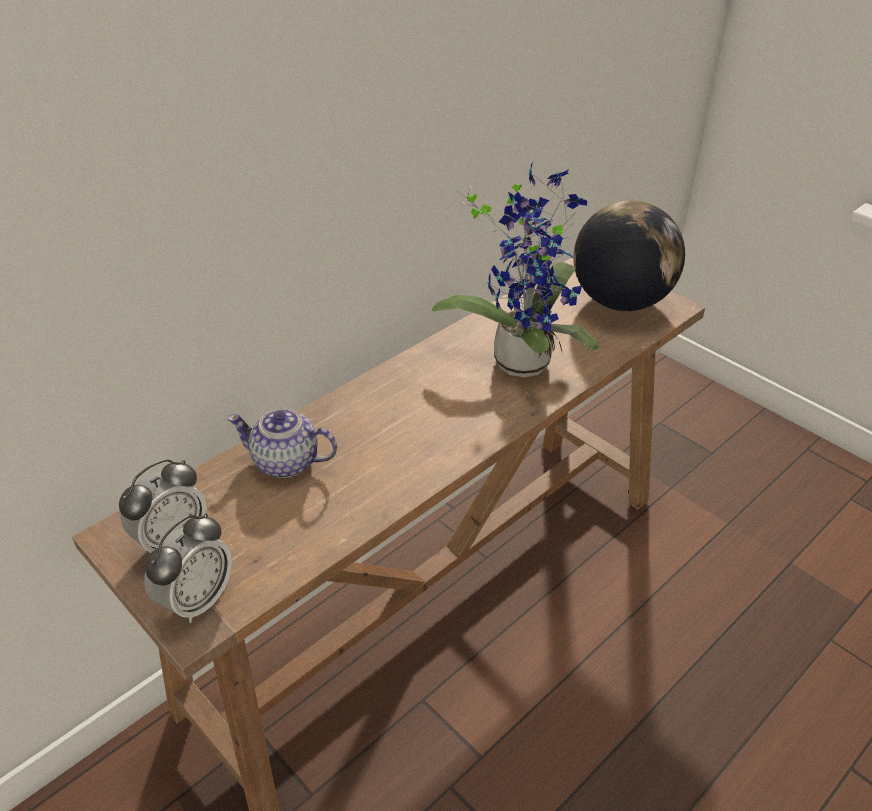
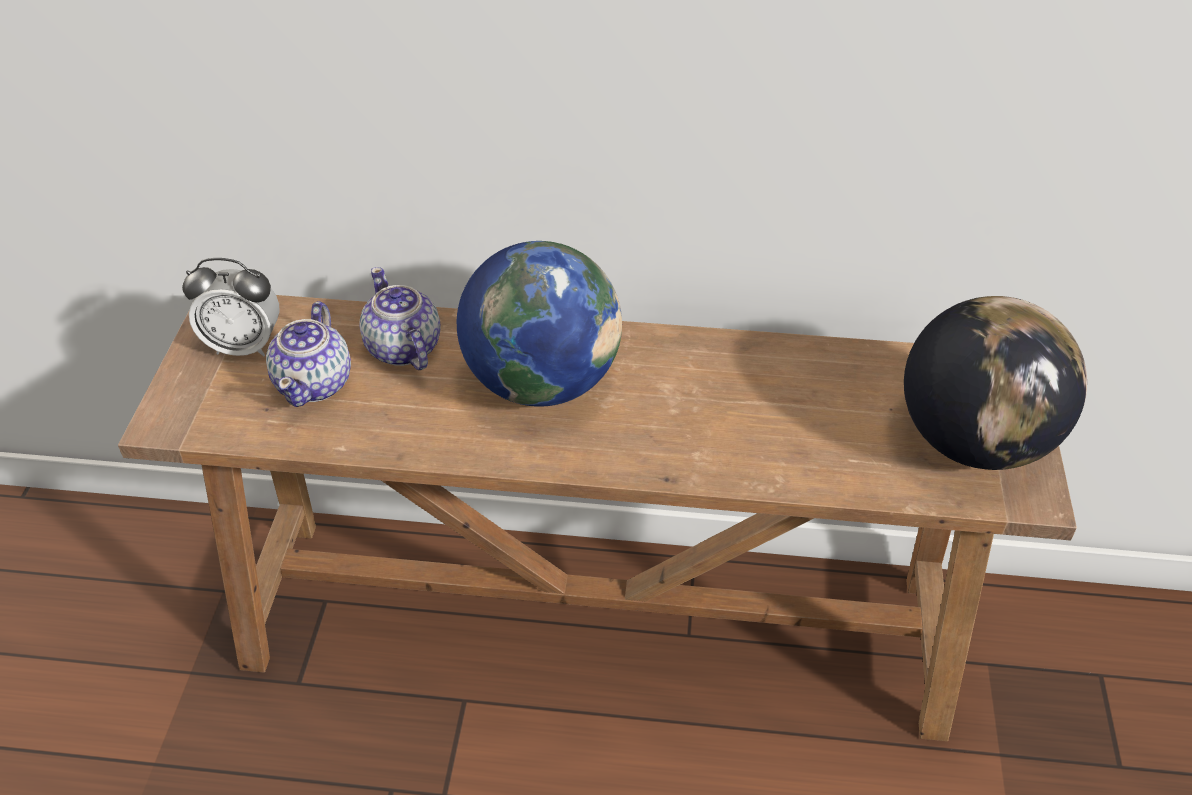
camera: 50 degrees right, 5 degrees up
alarm clock [144,513,232,623] -> none
potted plant [432,162,599,377] -> none
none -> teapot [266,301,351,407]
none -> globe [457,241,622,407]

